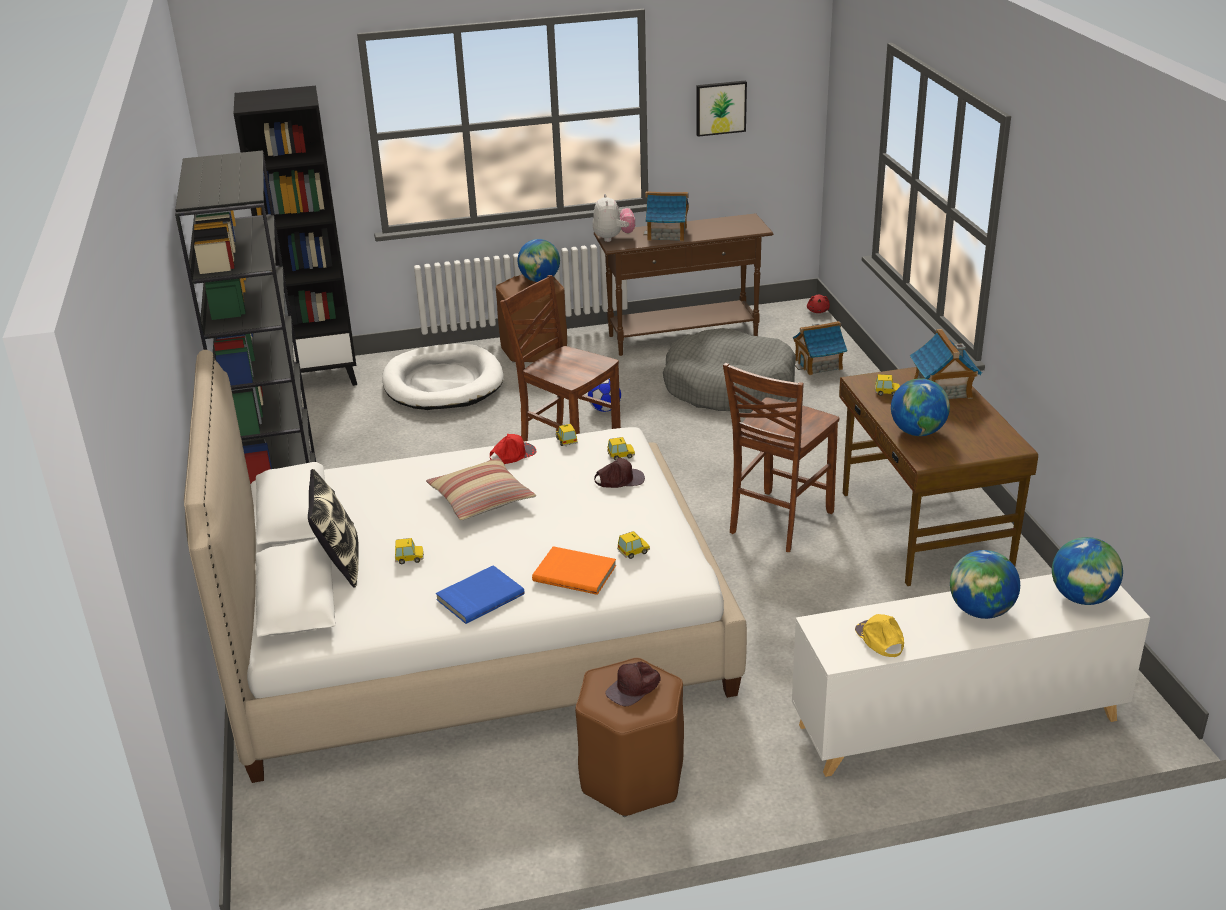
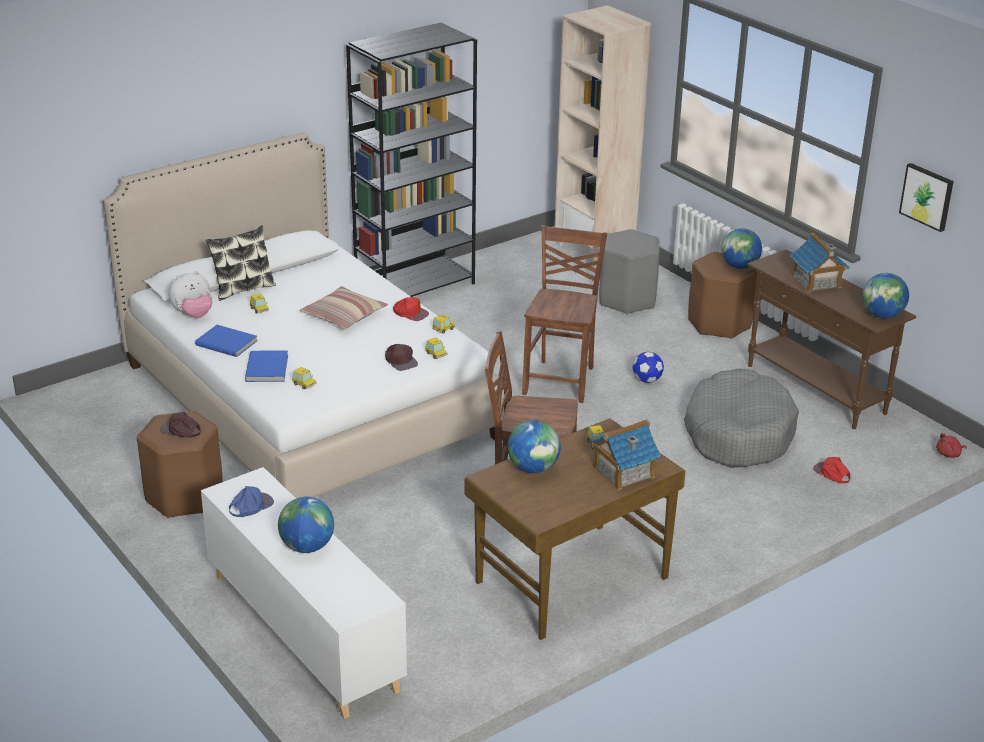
camera: 65 degrees right, 0 degrees up
black bookcase [234,86,357,386] -> beige bookcase [555,5,651,267]
white dog bed [382,344,504,410] -> grey stool [599,229,660,315]
orange book [532,546,616,595] -> blue book [245,350,288,382]
plush toy [592,194,635,242] -> plush toy moved to [168,271,212,318]
toy house [793,321,847,375] -> red cap [813,457,850,483]
yellow cap [855,614,904,657] -> blue cap [229,486,274,517]
globe [1052,537,1123,605] -> globe moved to [862,273,909,319]

